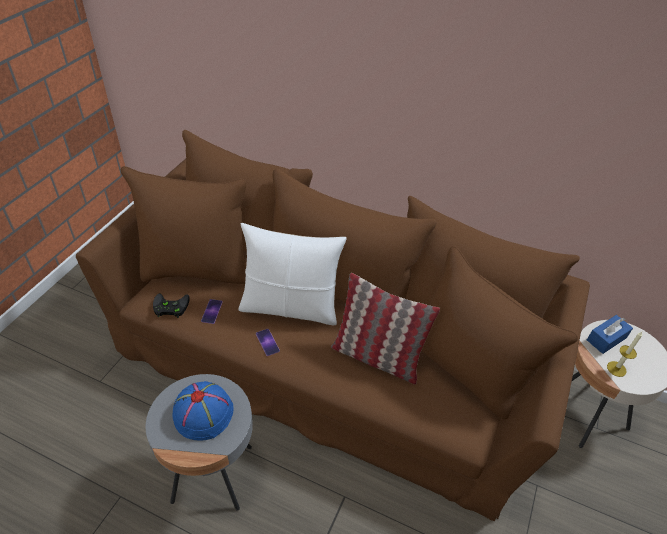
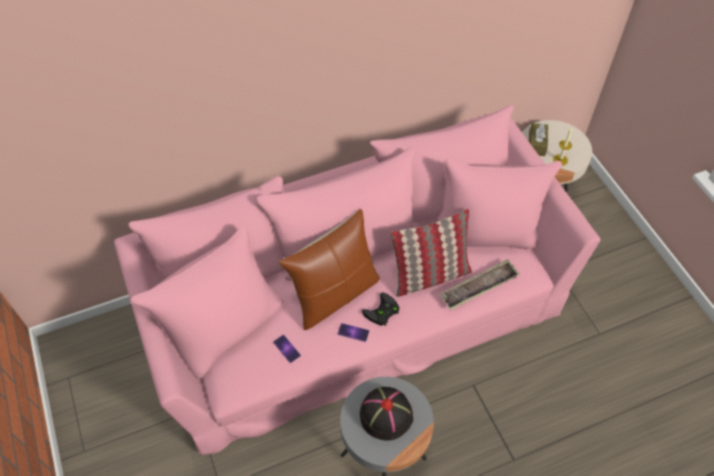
camera: 45 degrees left, 10 degrees up
brown sofa [76,130,590,521] -> pink sofa [114,105,600,455]
black game controller [153,293,190,318] -> black game controller moved to [362,293,399,326]
blue hat [171,381,233,441] -> black hat [360,387,413,441]
white pillow [238,223,347,326] -> brown pillow [278,209,380,330]
blue tissue box [587,315,633,354] -> brown tissue box [529,123,548,156]
none -> tray [440,259,520,310]

